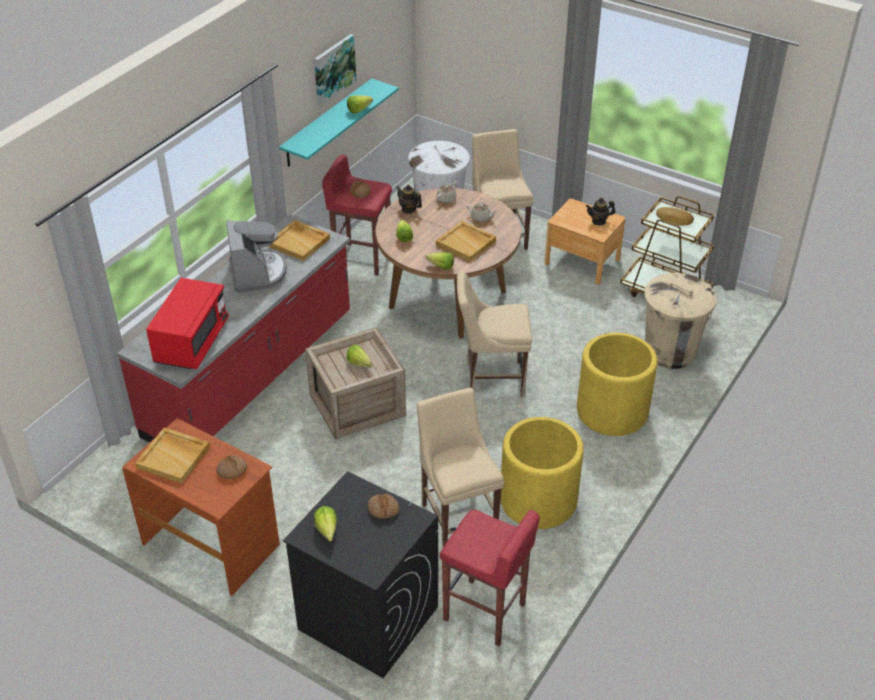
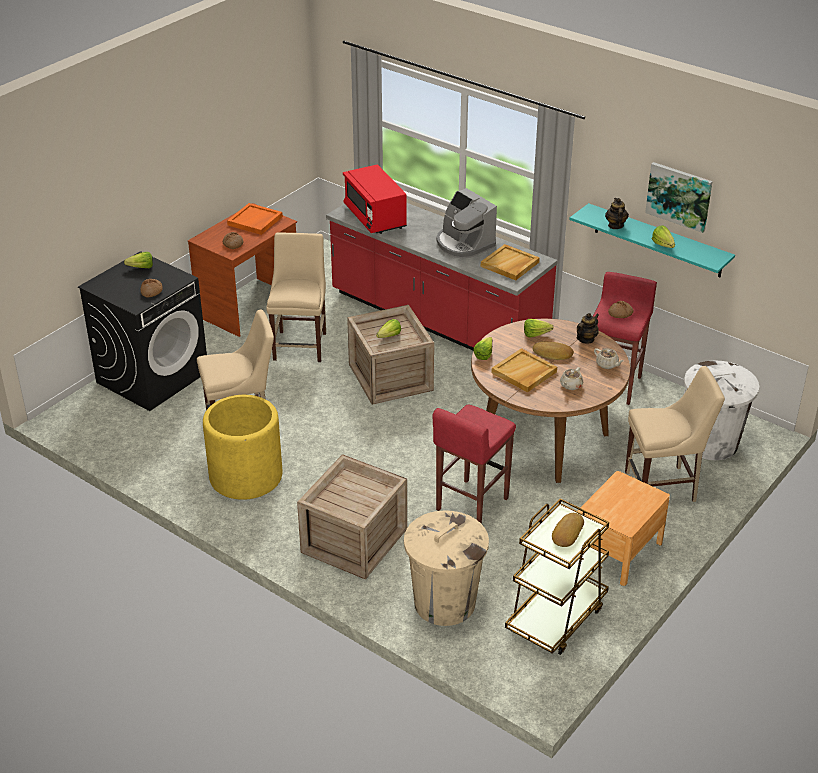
camera: 95 degrees right, 5 degrees down
beige tray [135,428,210,483] -> orange tray [227,203,283,235]
red microwave [146,278,229,369] -> red microwave turned 45 degrees clockwise [343,165,407,234]
coffee machine [226,220,287,294] -> coffee machine turned 60 degrees clockwise [436,188,497,259]
red stool [440,509,540,646] -> red stool moved to [433,405,516,524]
beige chair [457,270,532,397] -> beige chair moved to [266,232,326,362]
yellow planter [577,333,657,436] -> crate [297,454,407,580]
teapot [586,198,616,225] -> teapot moved to [605,198,629,229]
none -> bread [533,342,574,360]

